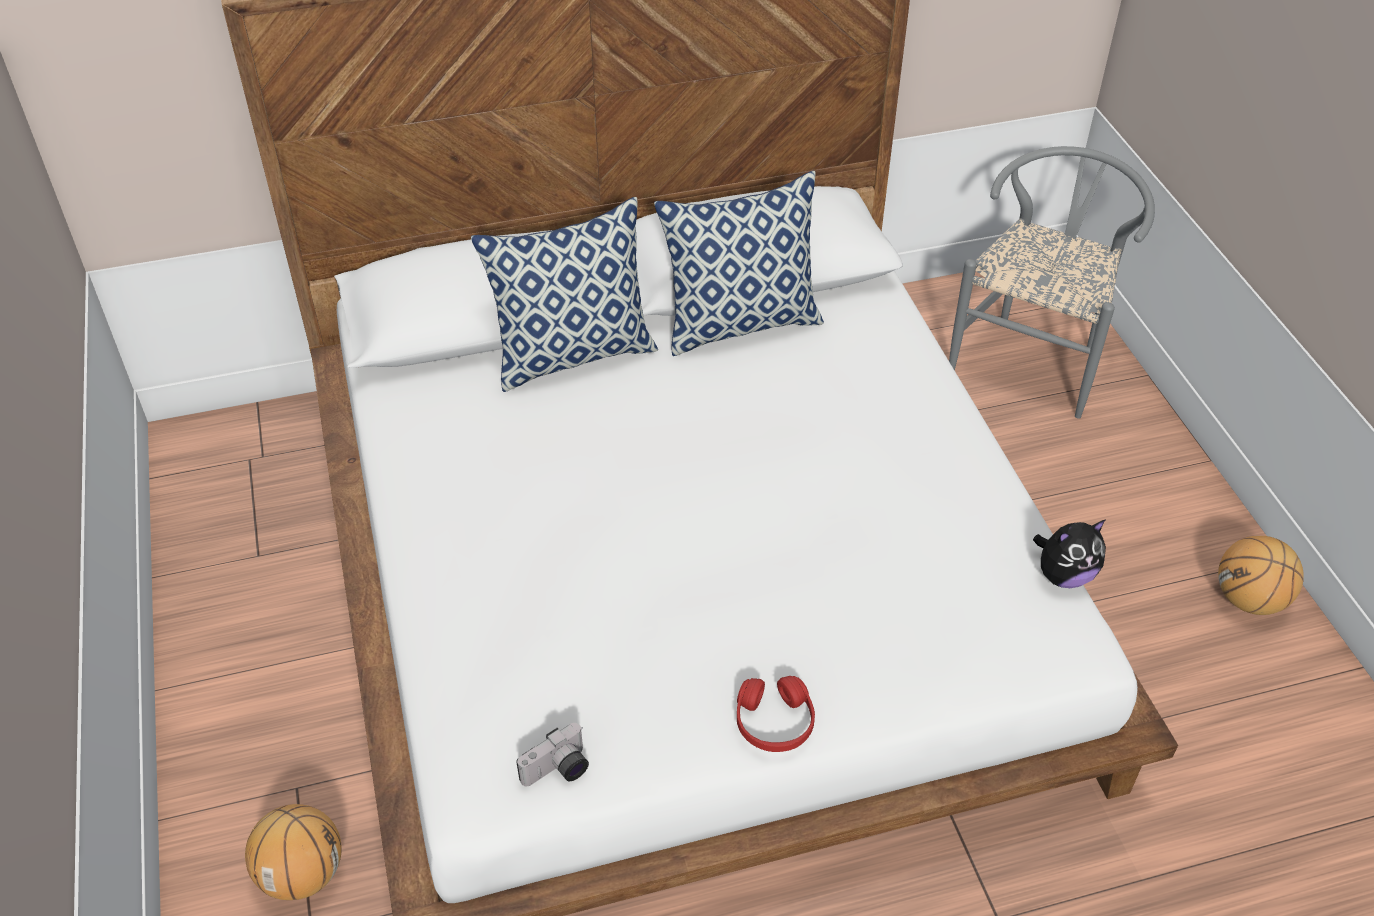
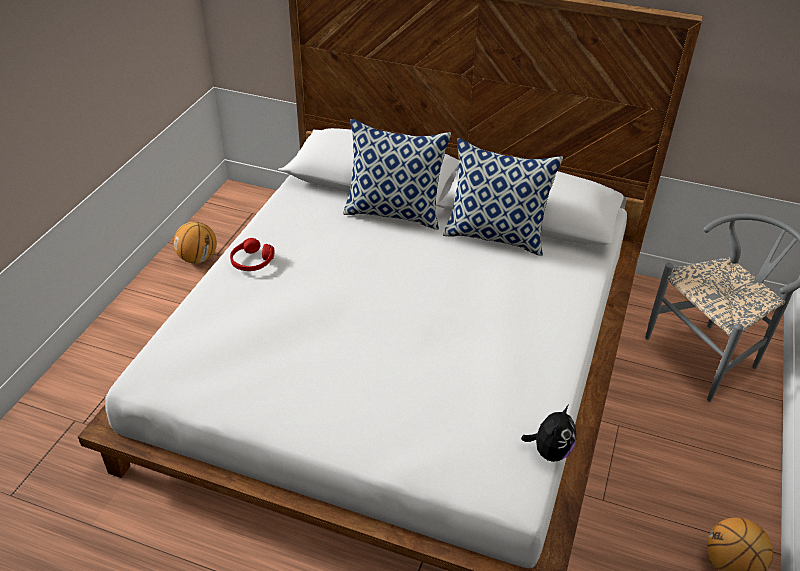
camera: 35 degrees right, 5 degrees down
basketball [245,804,342,900] -> basketball moved to [173,222,217,264]
camera [516,723,589,786] -> none
red headphones [737,676,815,752] -> red headphones moved to [230,238,274,271]
plush toy [1033,520,1106,588] -> plush toy turned 75 degrees counterclockwise [521,405,576,462]

